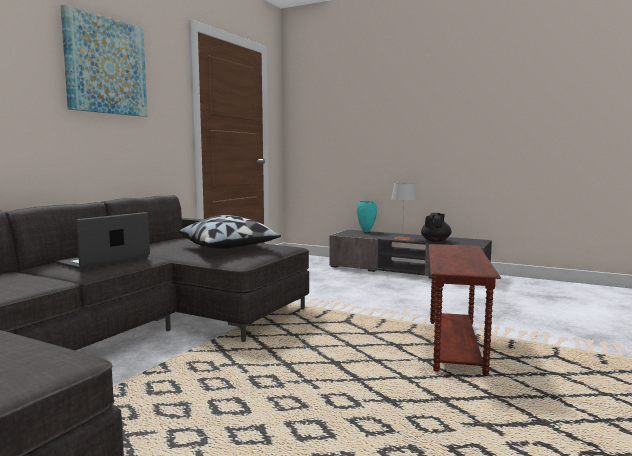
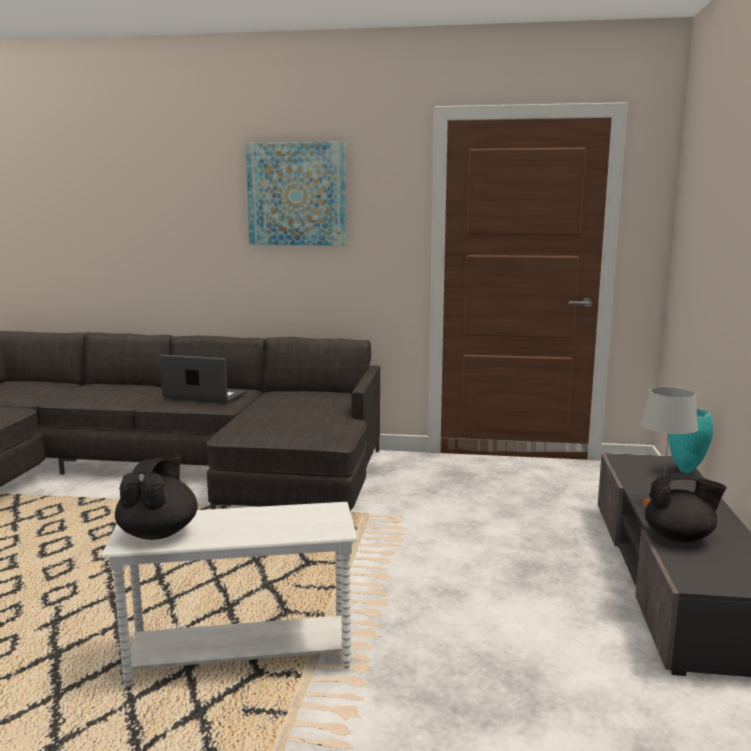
camera: 70 degrees right, 5 degrees up
pillow [179,215,281,249] -> none
brown side table [429,244,501,376] -> white side table [101,502,358,687]
none -> black teapot [115,455,198,540]

